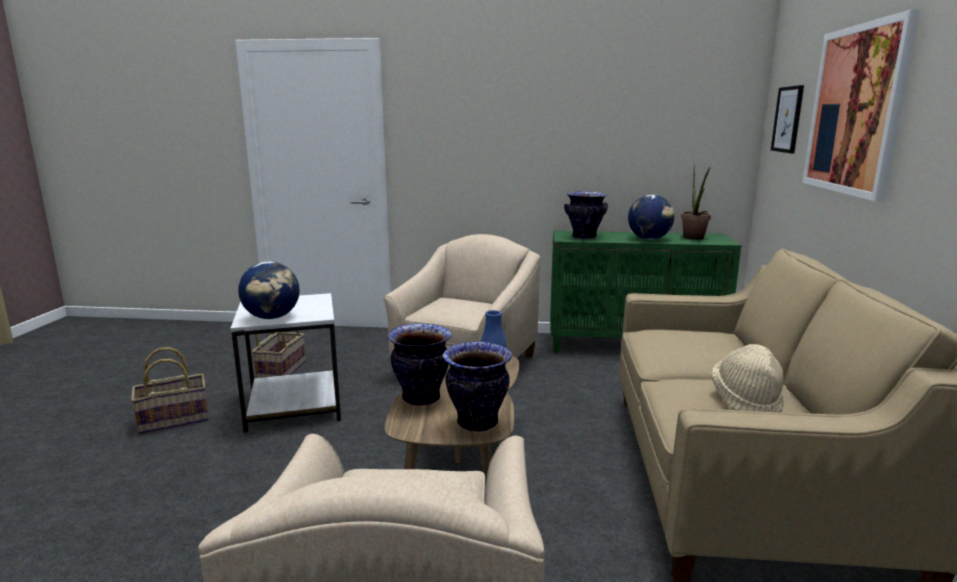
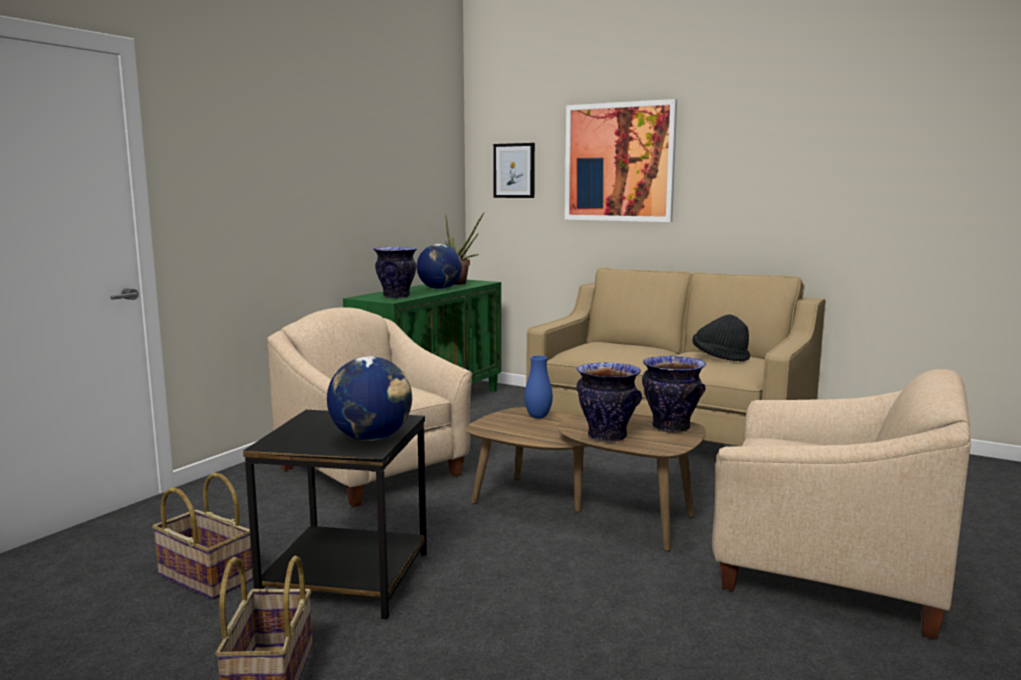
camera: 65 degrees left, 5 degrees down
white side table [230,293,341,433] -> black side table [243,410,427,619]
beige hat [711,344,784,412] -> black hat [693,314,750,362]

